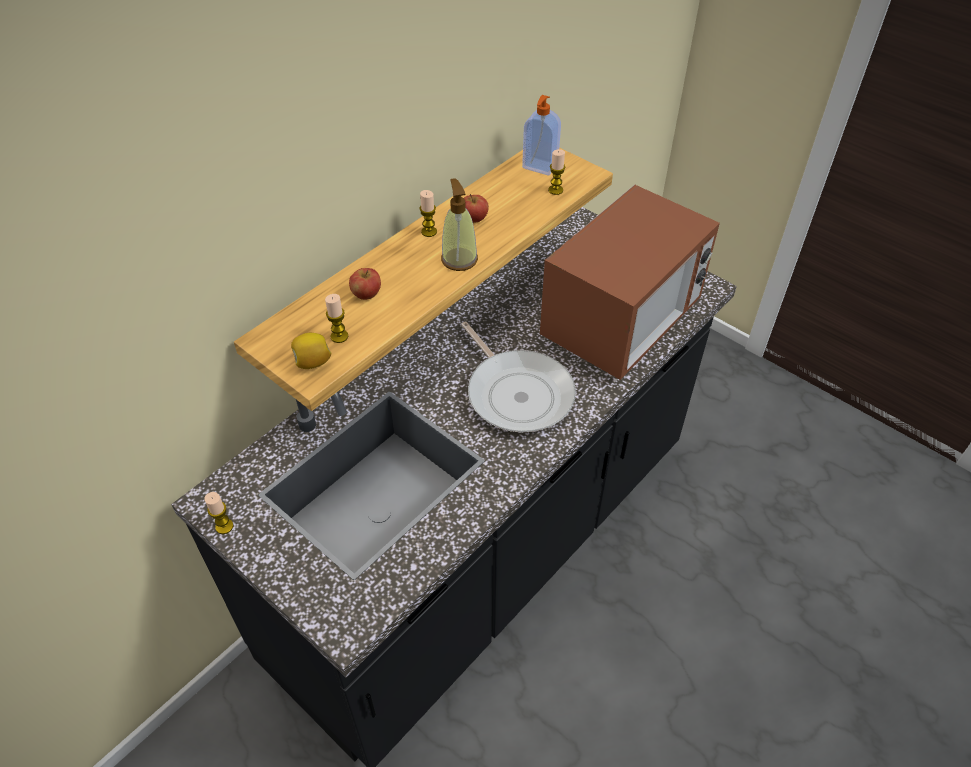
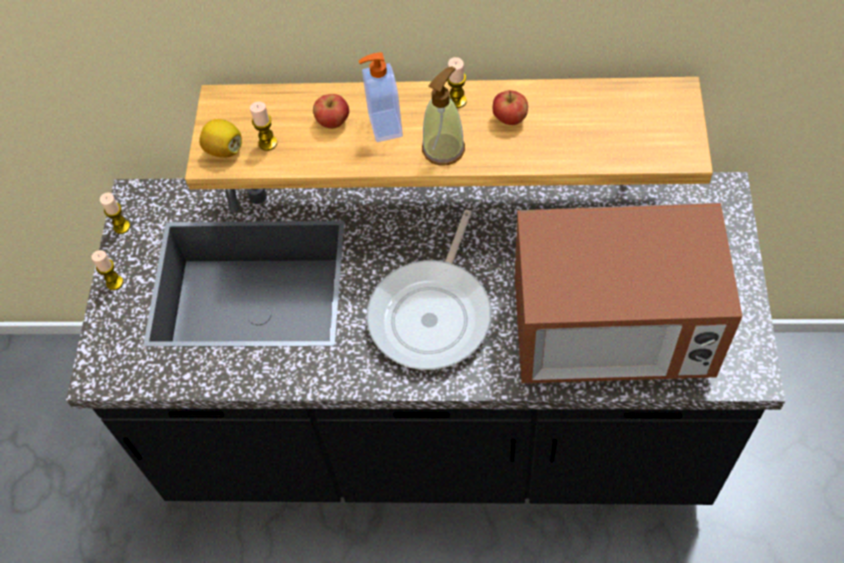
camera: 55 degrees right, 10 degrees up
soap dispenser [522,95,561,175] -> soap dispenser moved to [359,52,403,142]
candle [548,149,565,195] -> candle moved to [91,250,123,290]

